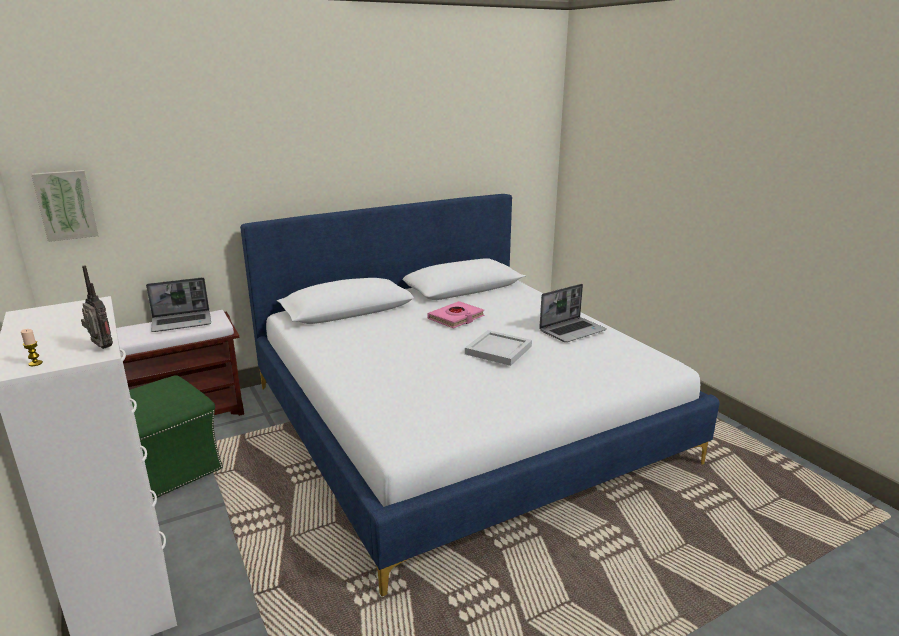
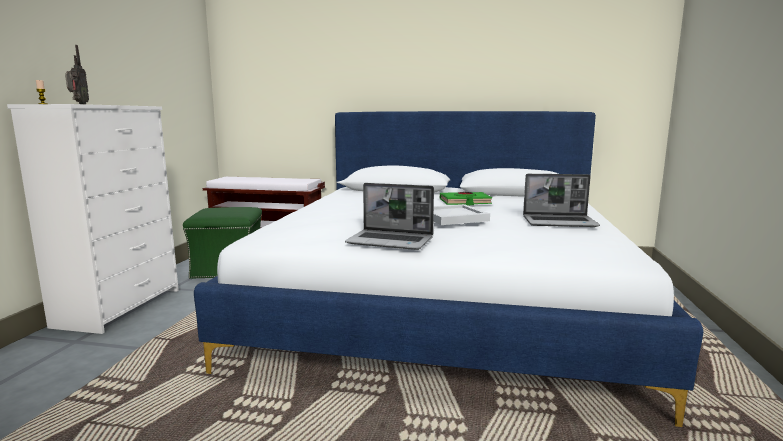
camera: 40 degrees right, 10 degrees down
picture [31,170,99,242] -> none
laptop [146,277,211,332] -> laptop moved to [345,183,434,250]
pink book [427,301,484,329] -> green book [440,192,492,205]

